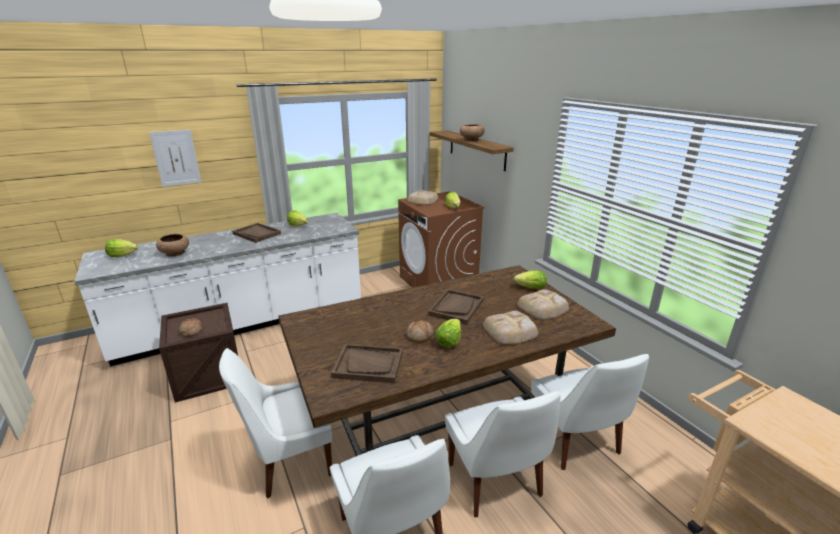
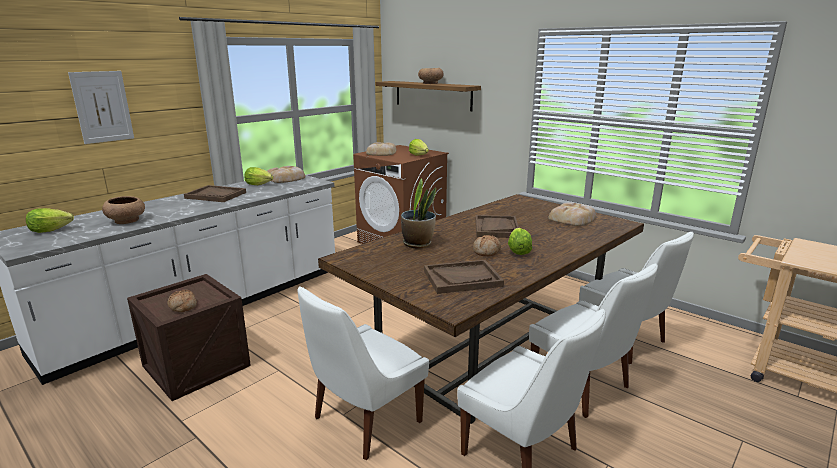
camera: 20 degrees left, 5 degrees down
bread [483,311,538,345] -> bread moved to [267,166,305,183]
lettuce [514,271,547,289] -> none
none -> potted plant [401,178,436,248]

